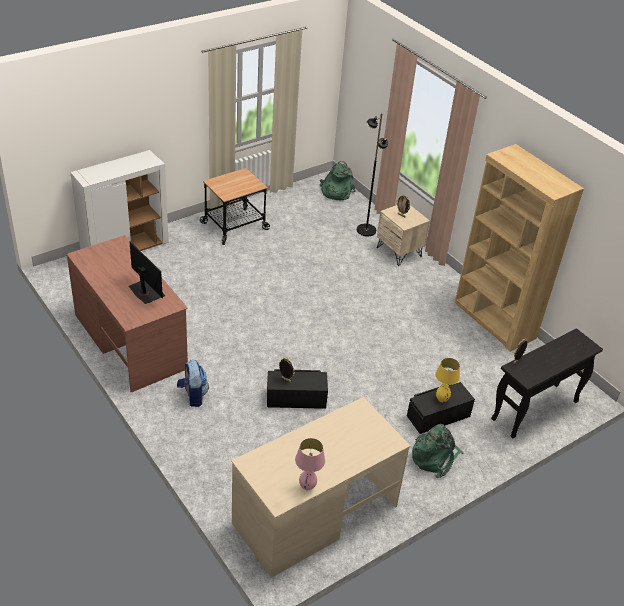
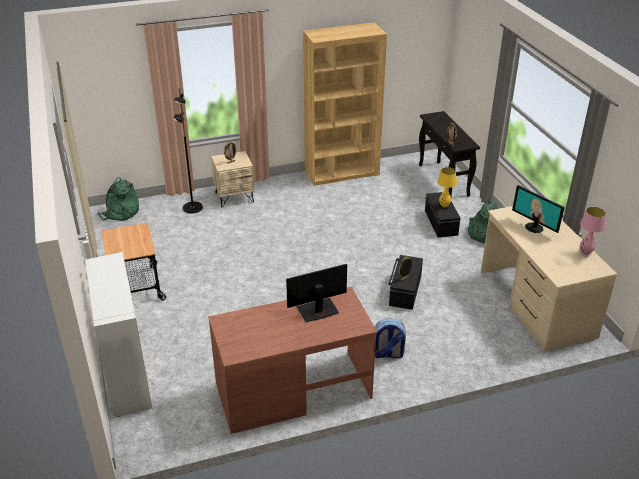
camera: 70 degrees left, 5 degrees down
none -> monitor [512,185,565,233]

